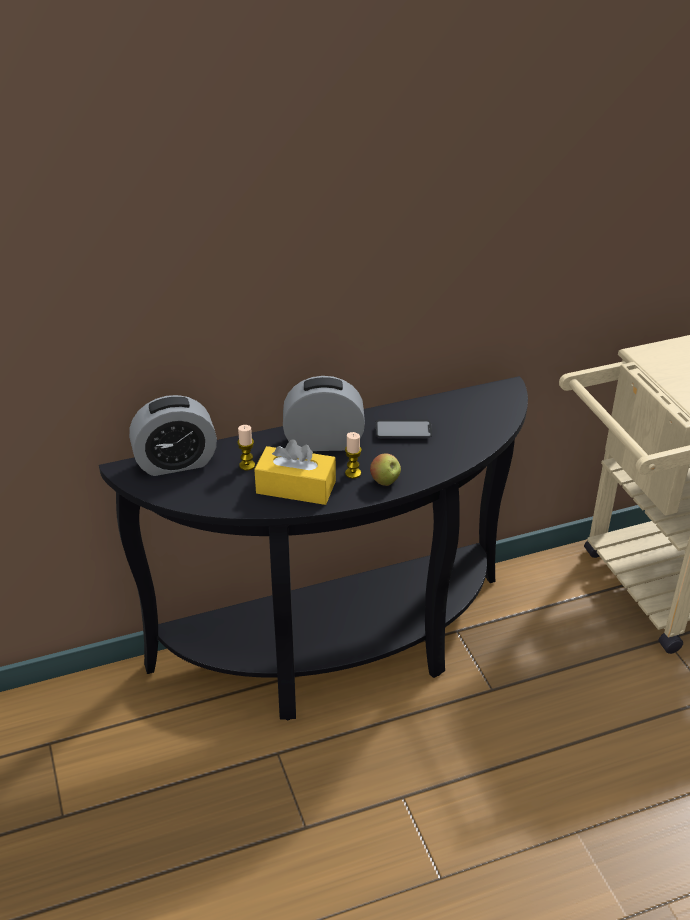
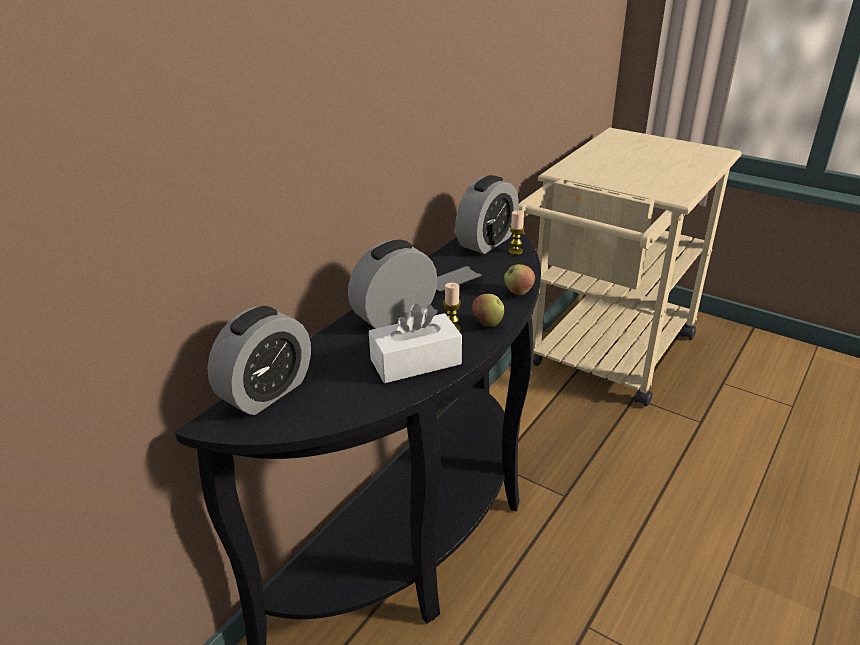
camera: 35 degrees left, 5 degrees down
candle [237,425,255,471] -> candle moved to [509,210,525,255]
yellow tissue box [254,439,336,505] -> white tissue box [369,304,462,383]
none -> alarm clock [455,175,519,254]
none -> apple [504,264,535,296]

